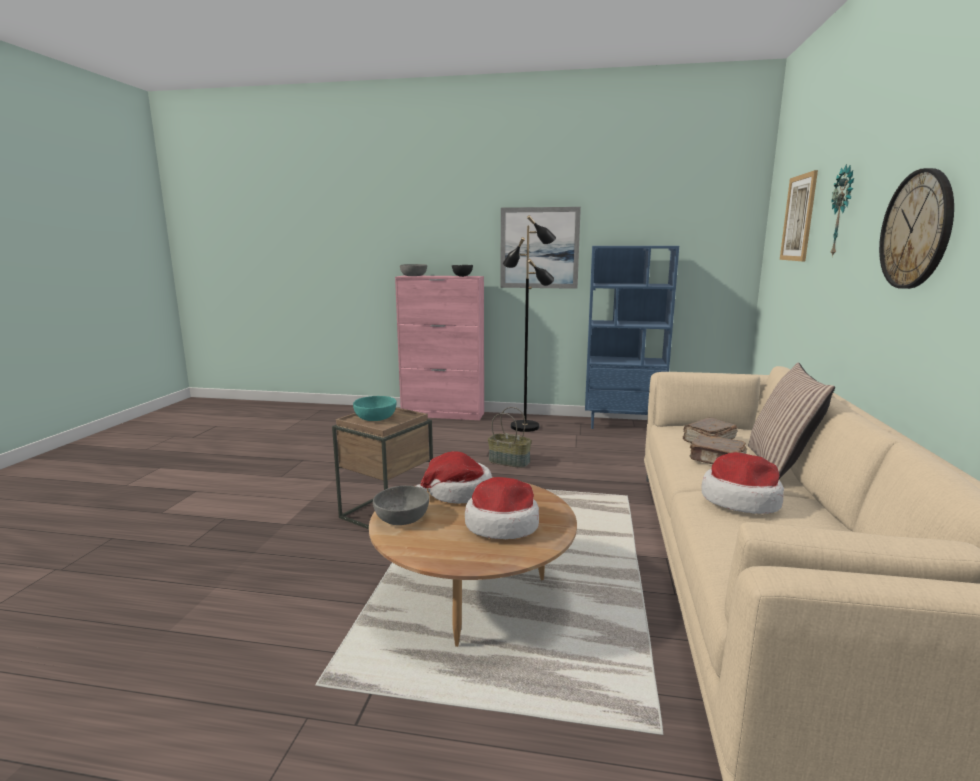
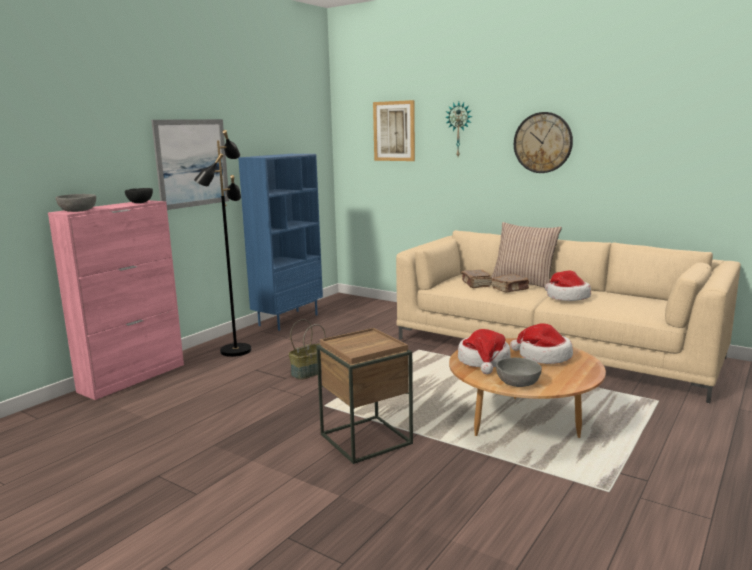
camera: 65 degrees left, 0 degrees up
turquoise bowl [353,396,397,421] -> none

